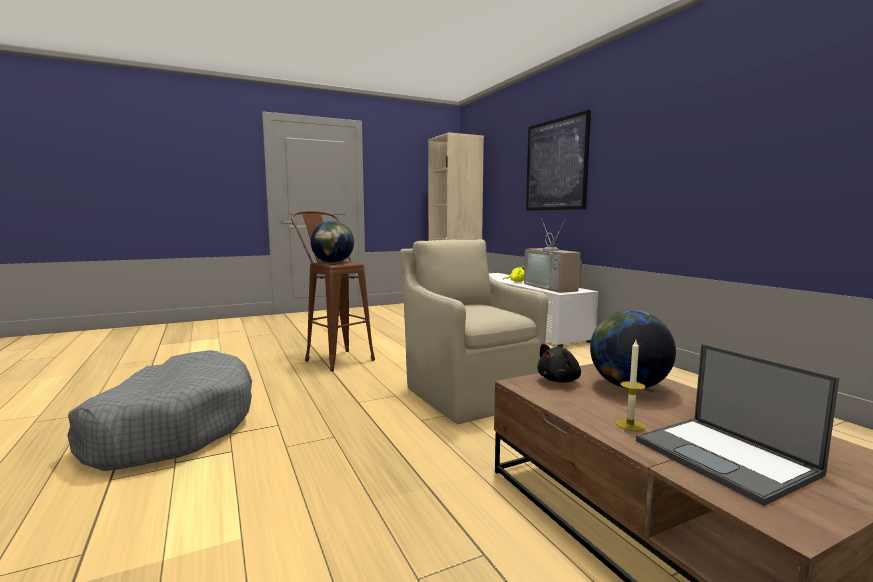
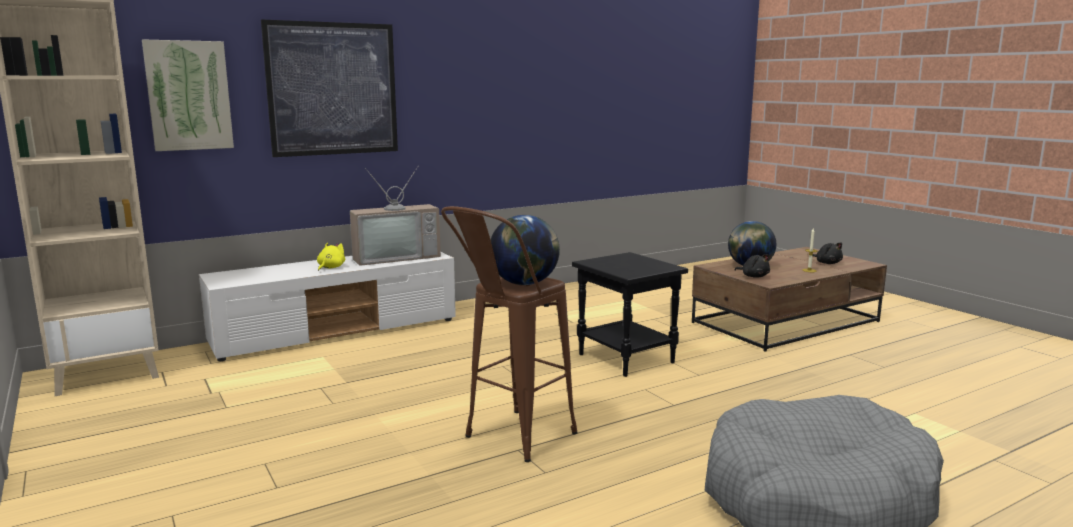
camera: 95 degrees left, 5 degrees up
beige armchair [400,239,548,424] -> black side table [572,252,688,377]
laptop [636,344,839,506] -> black plush toy [813,242,843,264]
none -> picture [142,39,234,151]

